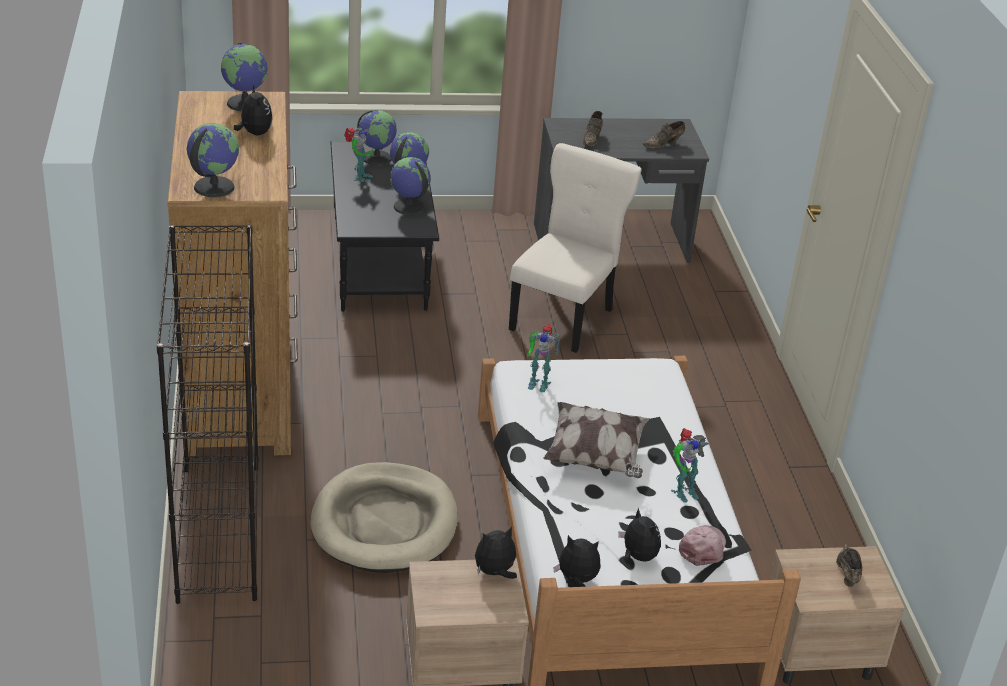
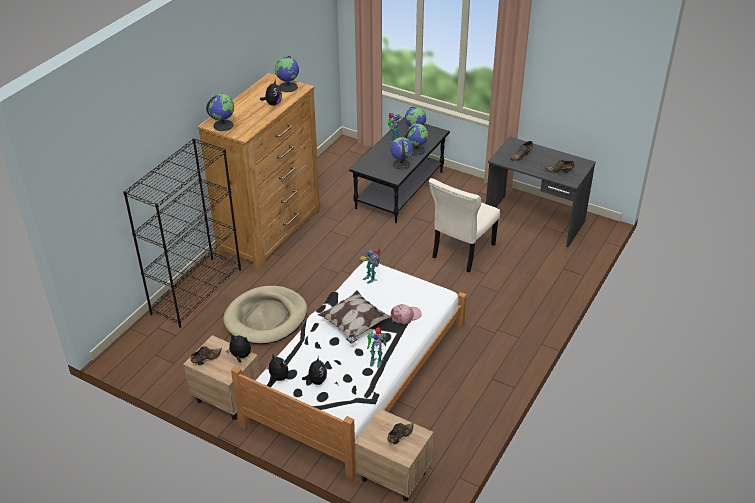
camera: 40 degrees right, 5 degrees up
beige chair [509,143,642,353] -> beige chair turned 150 degrees clockwise [429,178,500,273]
pink cap [679,525,726,566] -> pink cap moved to [390,304,422,324]
none -> brown shoe [191,346,222,366]

